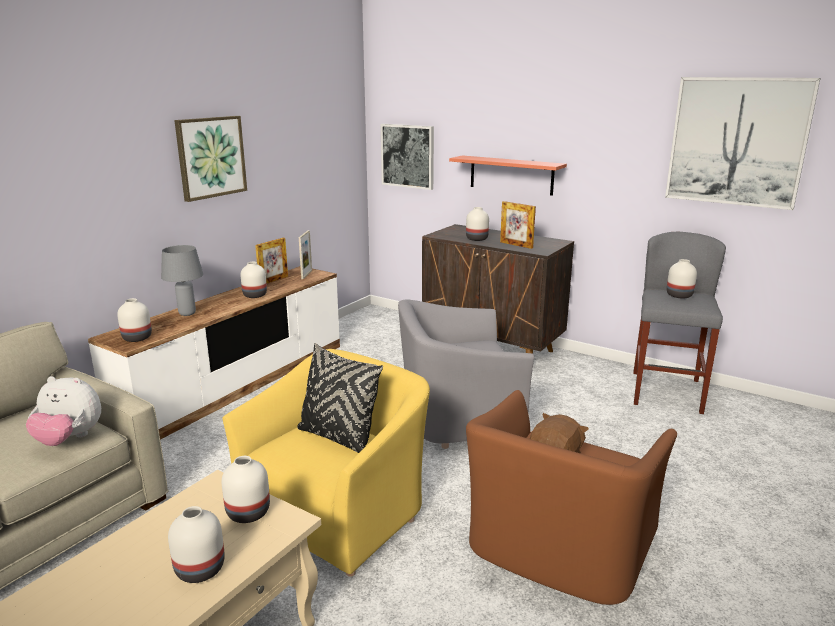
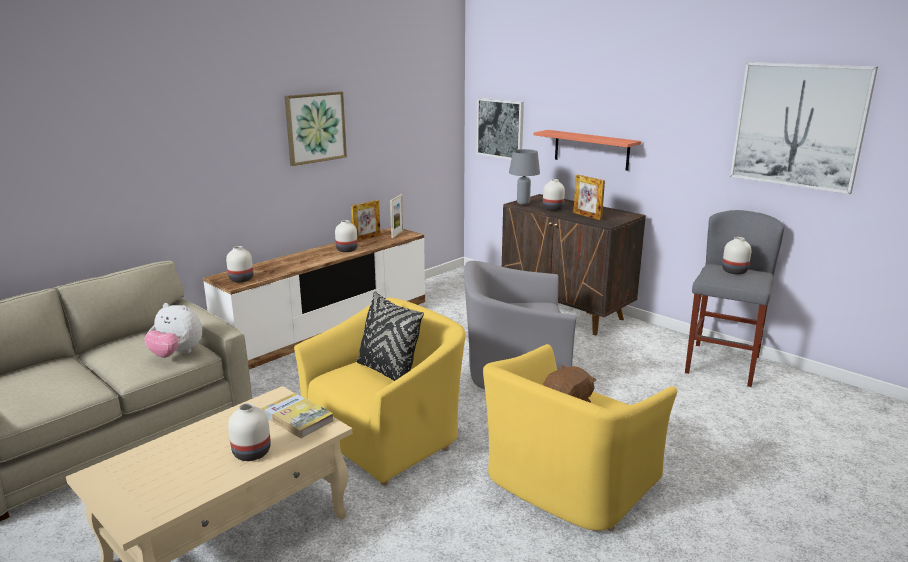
camera: 10 degrees right, 0 degrees up
grey table lamp [161,245,203,316] -> grey table lamp moved to [509,149,540,205]
white vase [222,456,270,523] -> book [262,393,334,438]
brown armchair [466,390,677,605] -> yellow armchair [483,344,677,531]

